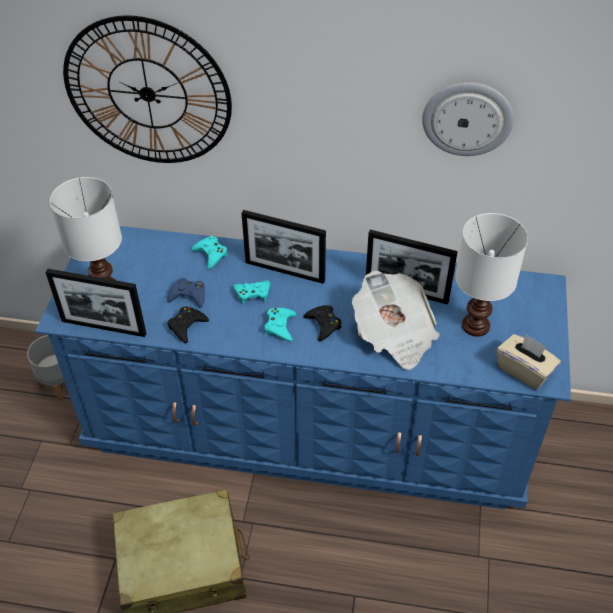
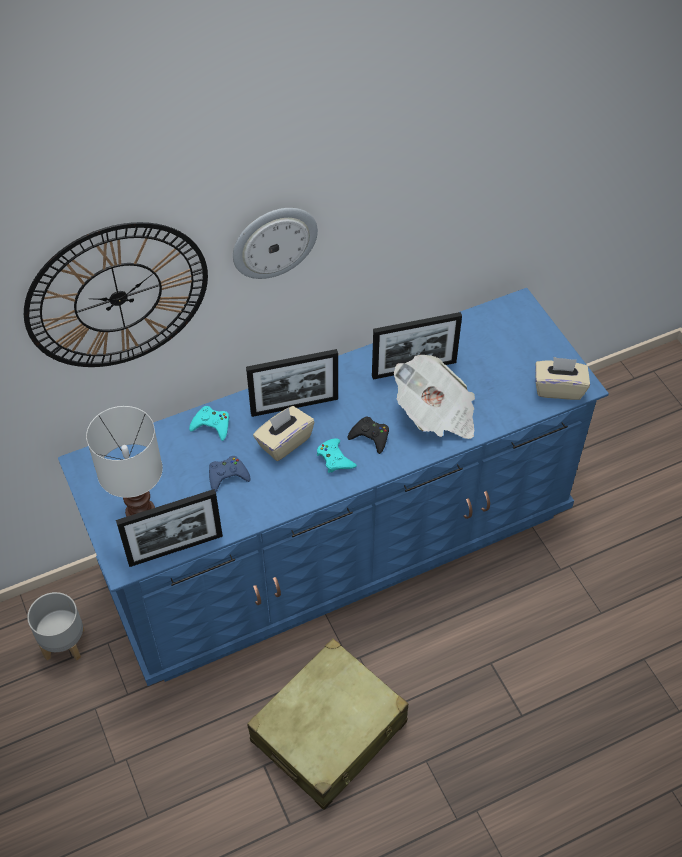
camera: 35 degrees left, 5 degrees up
black game controller [168,307,209,343] -> none
turquoise game controller [233,280,270,304] -> beige tissue box [253,406,315,461]
wall clock [422,82,514,156] -> wall clock moved to [233,208,318,279]
white table lamp [455,213,528,337] -> none

